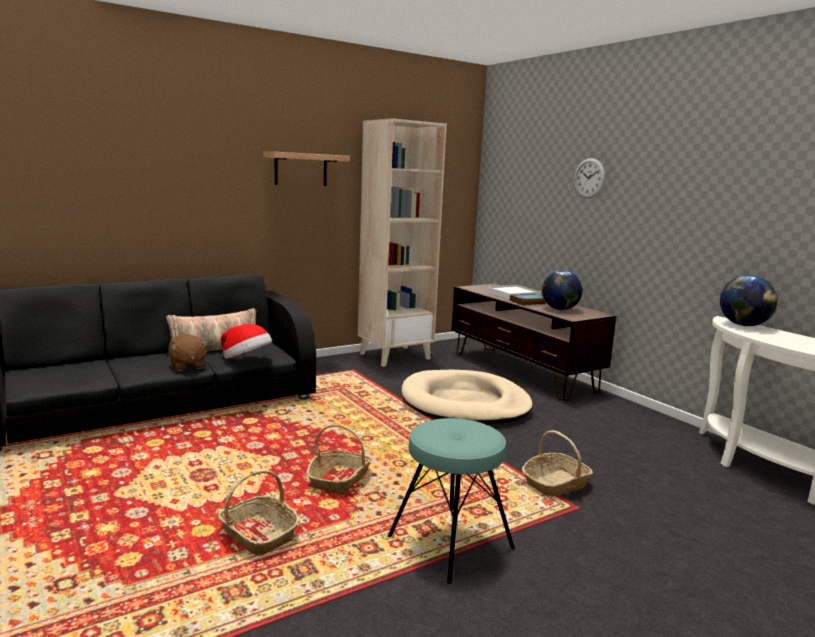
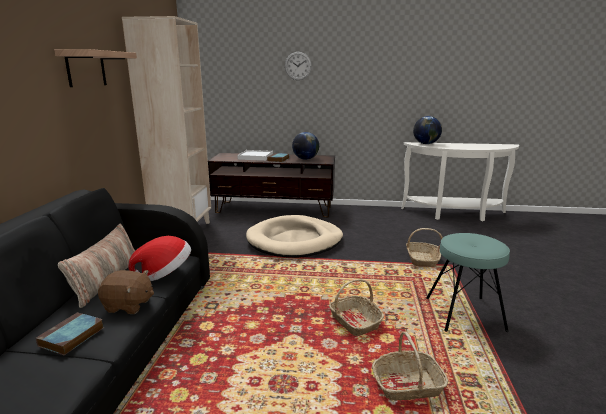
camera: 50 degrees left, 5 degrees up
none -> book [35,312,104,355]

